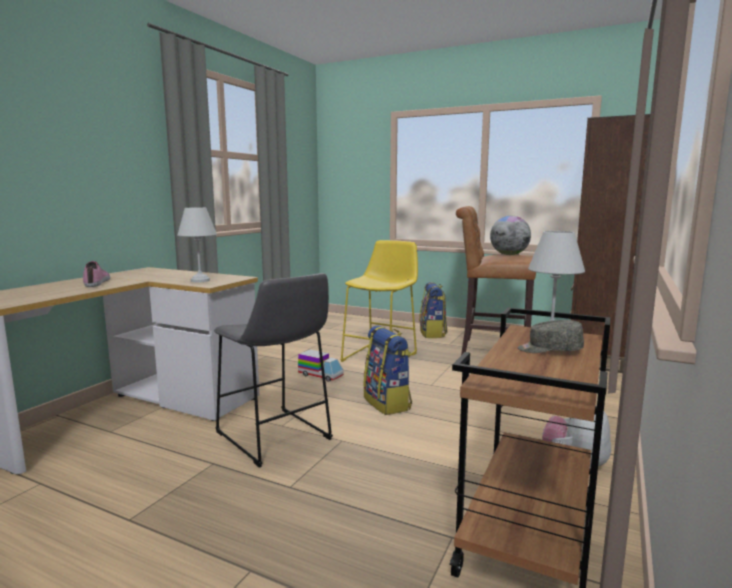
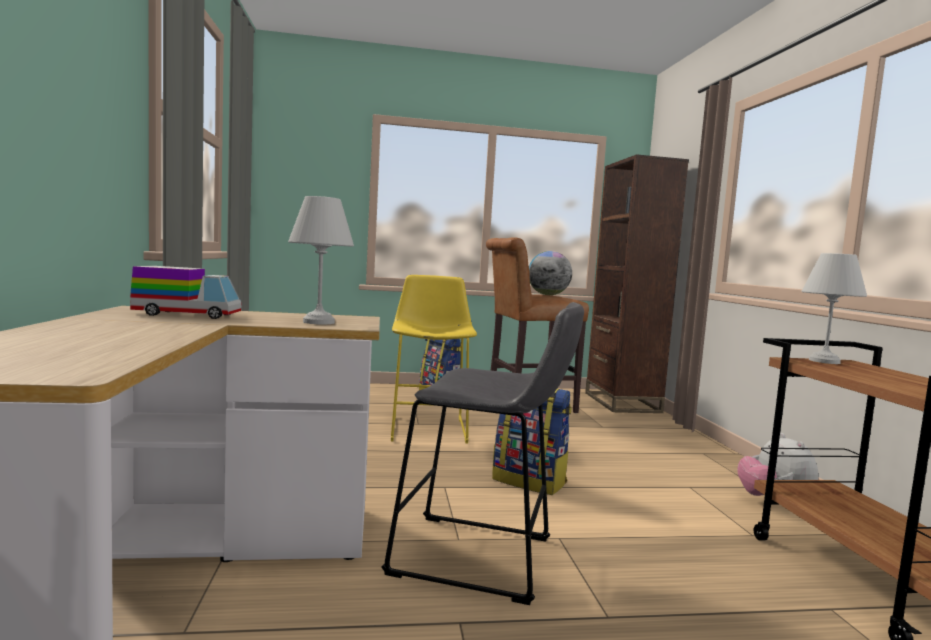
camera: 35 degrees left, 5 degrees down
shoe [83,261,110,287] -> none
toy truck [298,349,344,382] -> toy truck moved to [130,266,241,319]
grey cap [518,320,584,353] -> none

